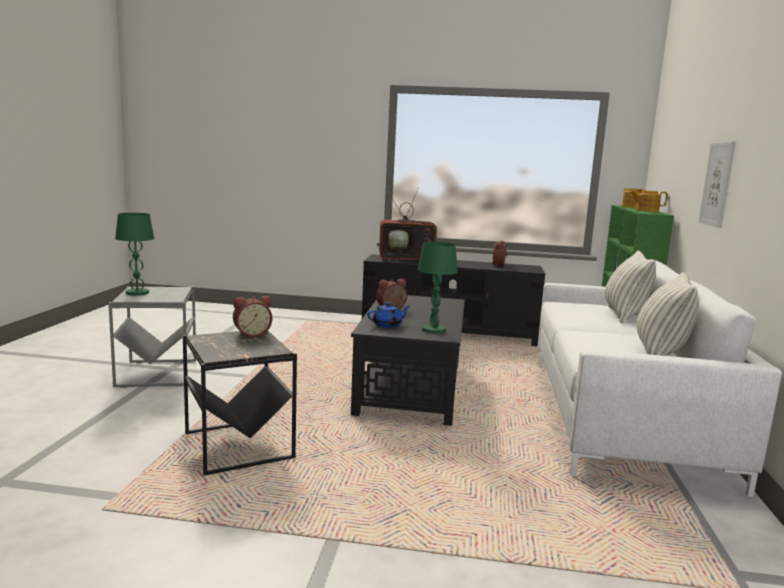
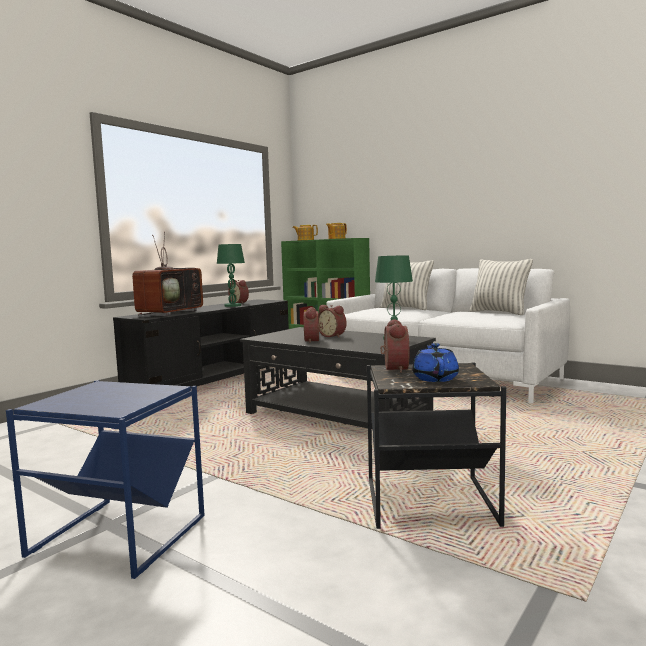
camera: 60 degrees left, 5 degrees down
grey side table [108,286,196,388] -> blue side table [6,380,205,579]
green table lamp [115,213,154,296] -> green table lamp moved to [217,244,245,307]
blue teapot [367,302,410,328] -> blue teapot moved to [412,343,459,382]
picture [698,141,736,228] -> none
none -> alarm clock [318,305,347,338]

